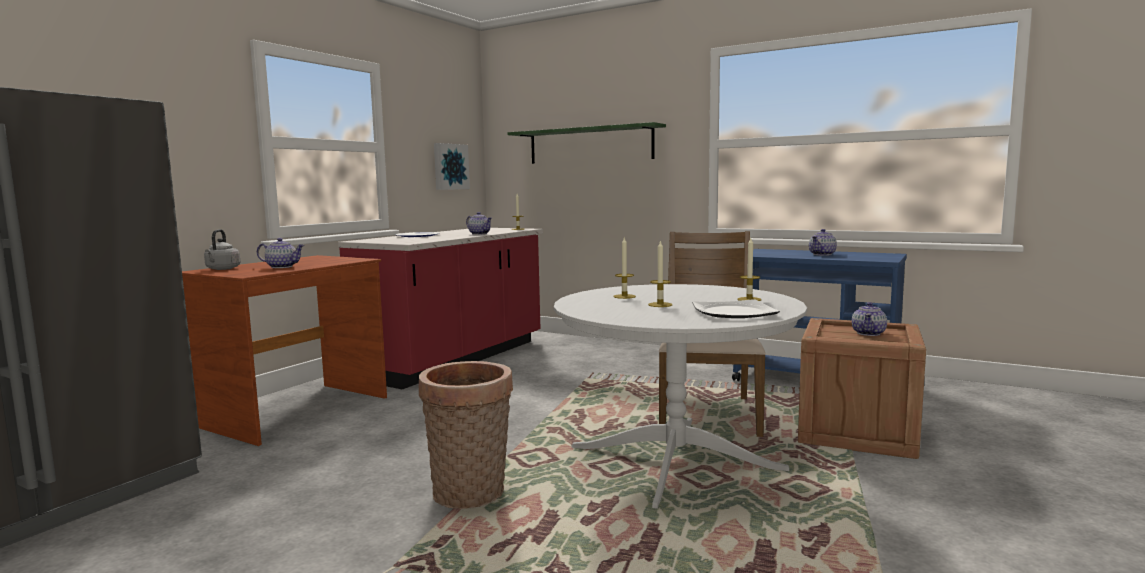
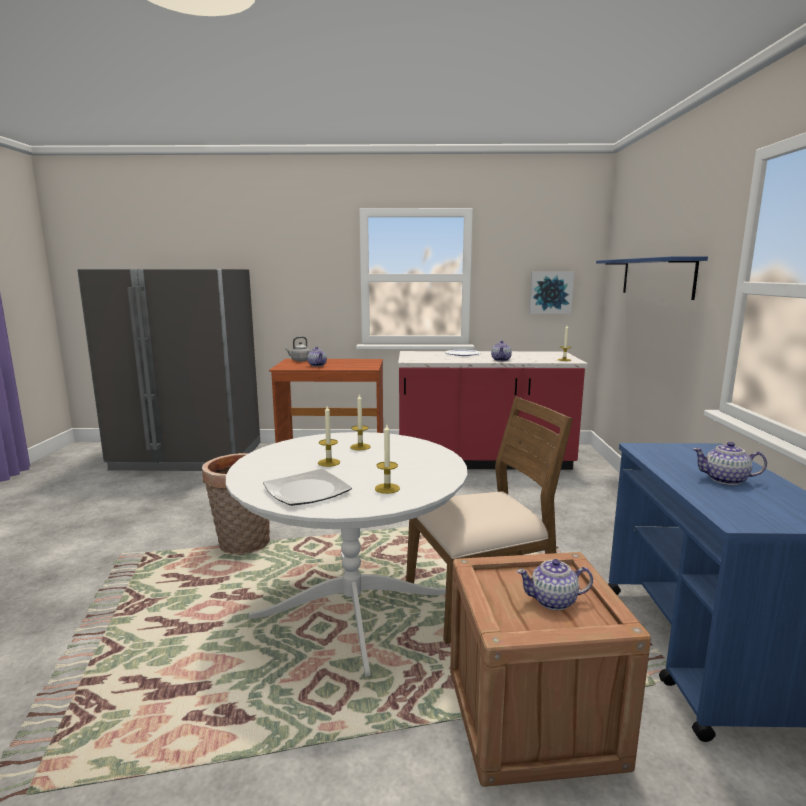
camera: 60 degrees right, 5 degrees up
green shelf [508,122,666,164] -> blue shelf [596,256,708,300]

